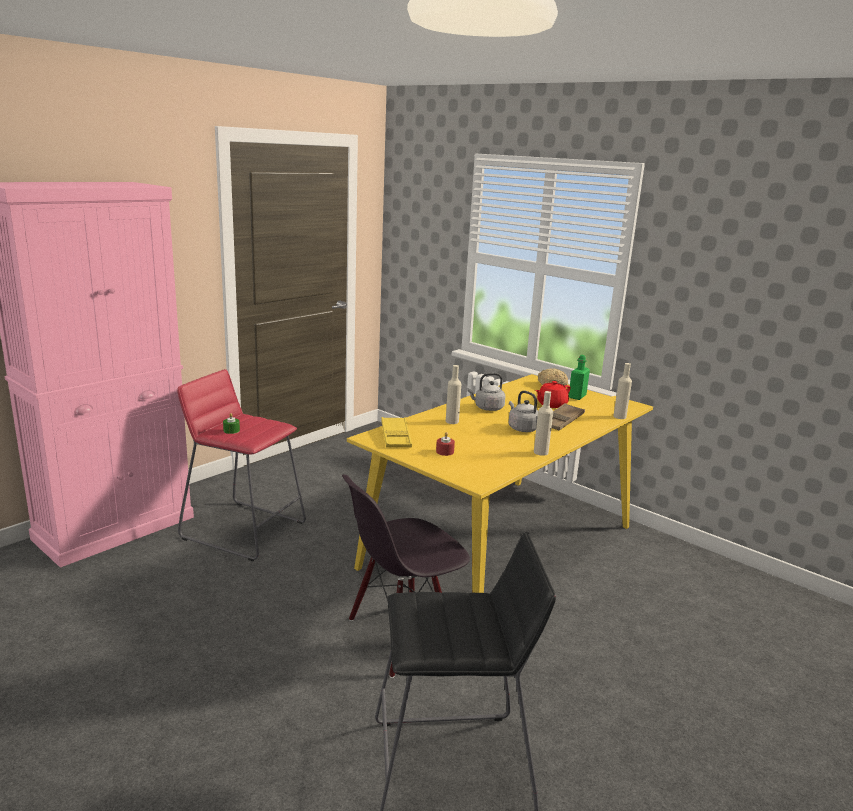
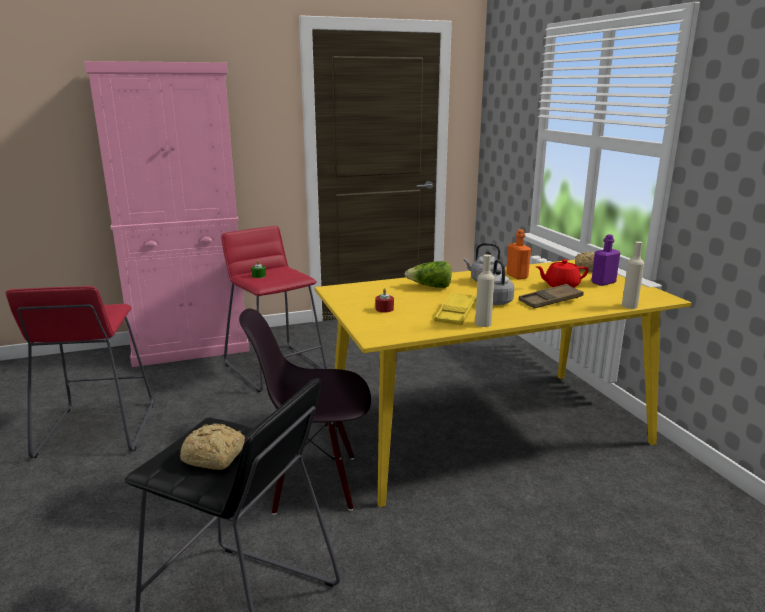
camera: 30 degrees right, 0 degrees up
yellow tray [381,417,412,448] -> yellow tray moved to [434,292,477,325]
beige bottle [446,365,461,424] -> lettuce [405,261,452,288]
green bottle [569,355,590,400] -> purple bottle [591,234,620,286]
none -> red stool [6,286,153,458]
none -> bread [180,423,245,470]
none -> orange bottle [506,229,531,279]

